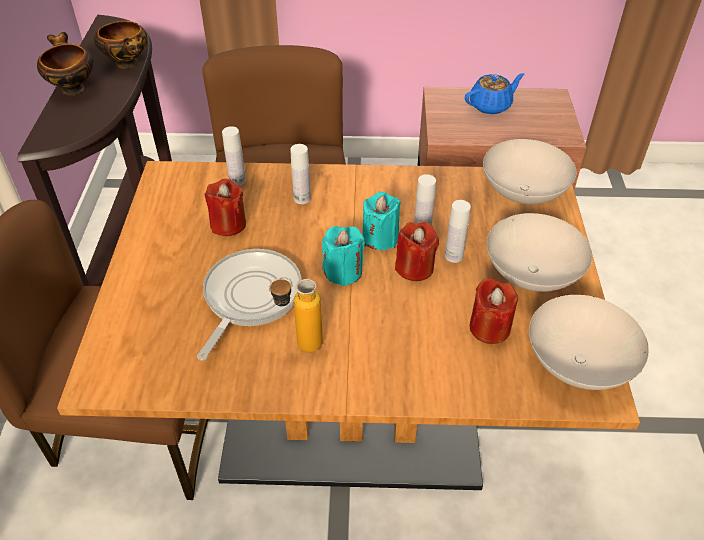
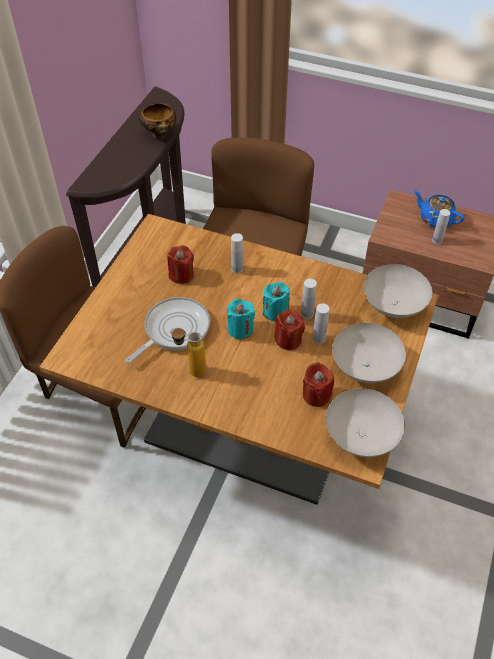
camera: 20 degrees right, 5 degrees up
bowl [37,32,93,96] -> none
white bottle [222,126,246,186] -> white bottle moved to [432,209,450,244]
blue teapot [465,73,525,114] -> blue teapot turned 135 degrees counterclockwise [414,191,465,228]

